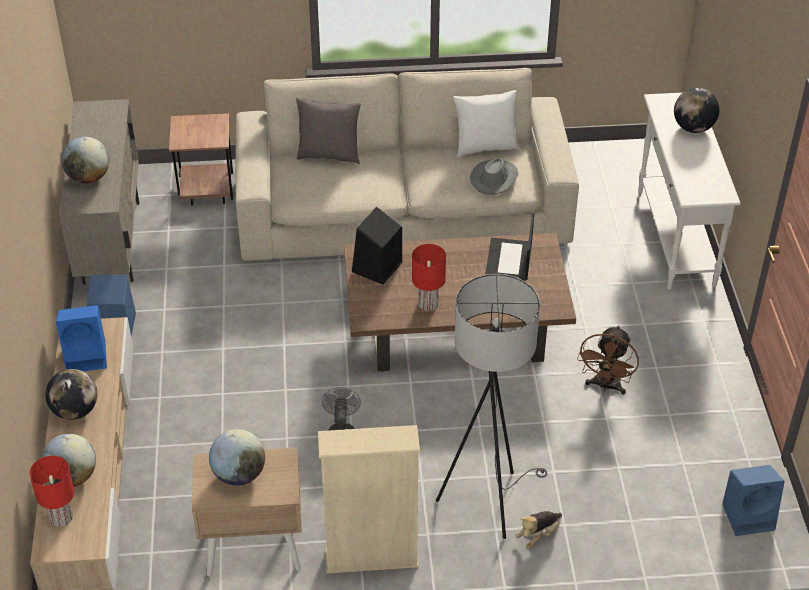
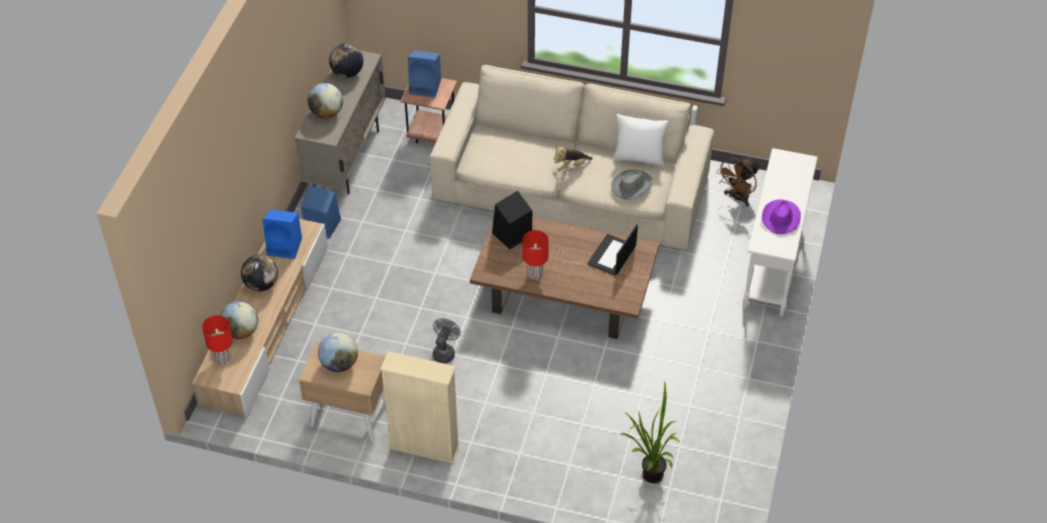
camera: 20 degrees right, 5 degrees up
grey pillow [296,98,361,164] -> none
grey floor lamp [436,274,547,539] -> none
plush toy [515,511,562,550] -> plush toy moved to [554,147,593,171]
brown fan [577,325,639,395] -> brown fan moved to [716,157,760,206]
globe [674,88,719,133] -> globe moved to [329,43,363,78]
blue speaker [722,465,785,536] -> blue speaker moved to [408,50,441,98]
none -> potted plant [620,381,680,483]
none -> purple hat [762,200,801,234]

